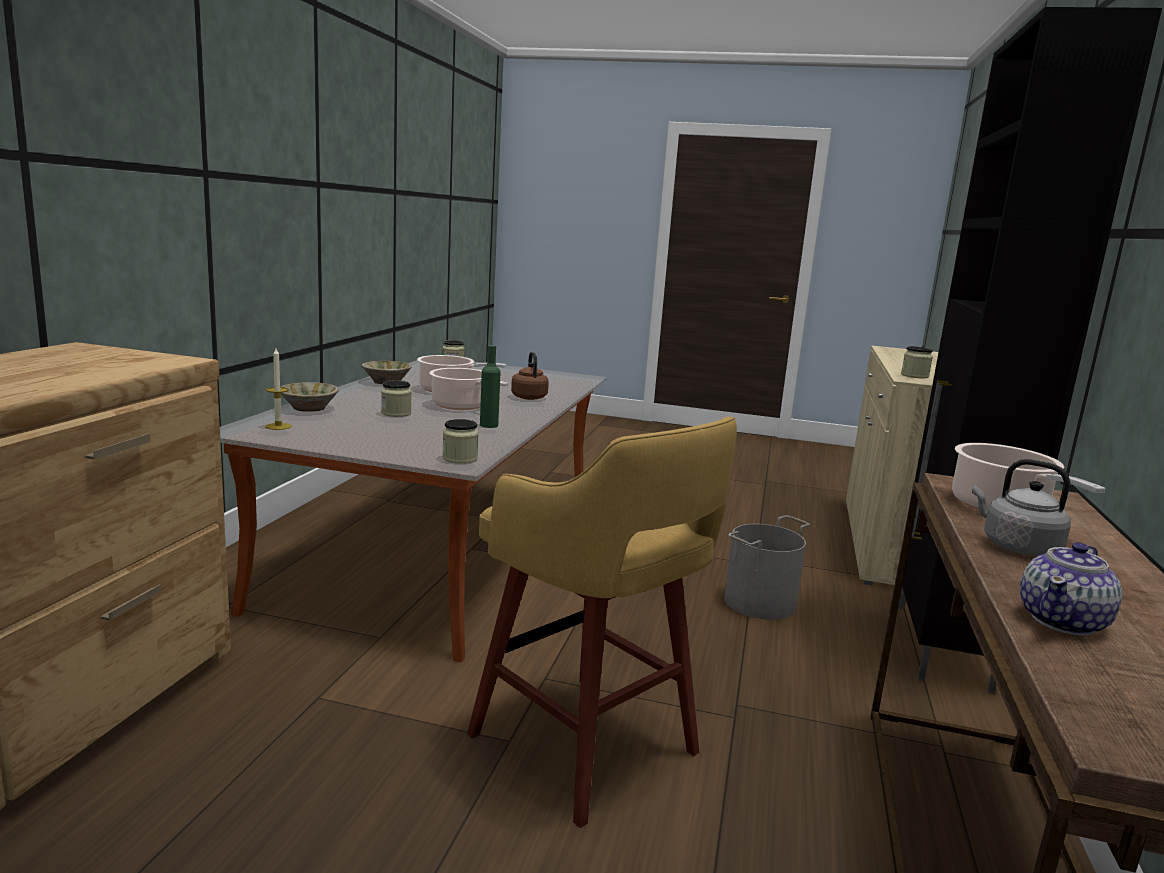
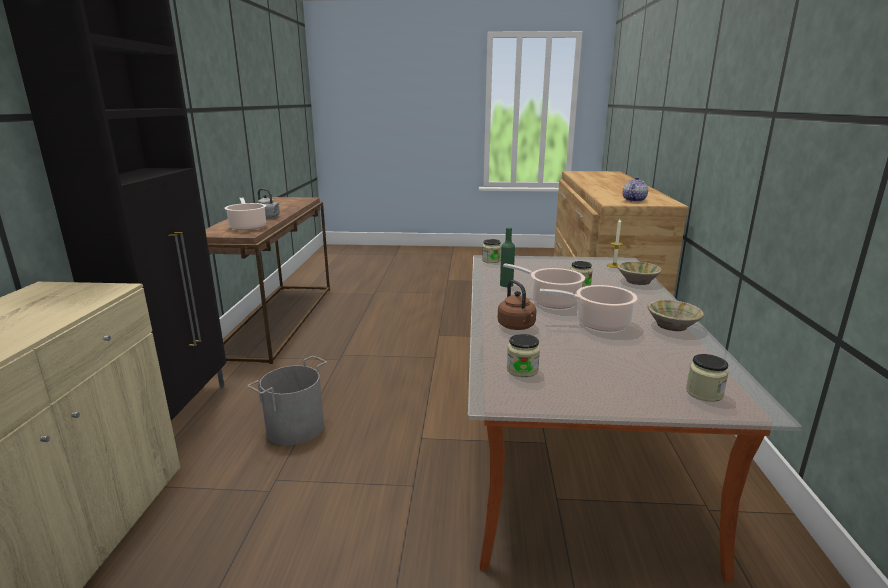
camera: 170 degrees right, 5 degrees up
yellow stool [467,417,737,828] -> none
jar [901,346,933,378] -> jar moved to [507,334,540,377]
teapot [1020,542,1122,636] -> teapot moved to [623,177,648,202]

